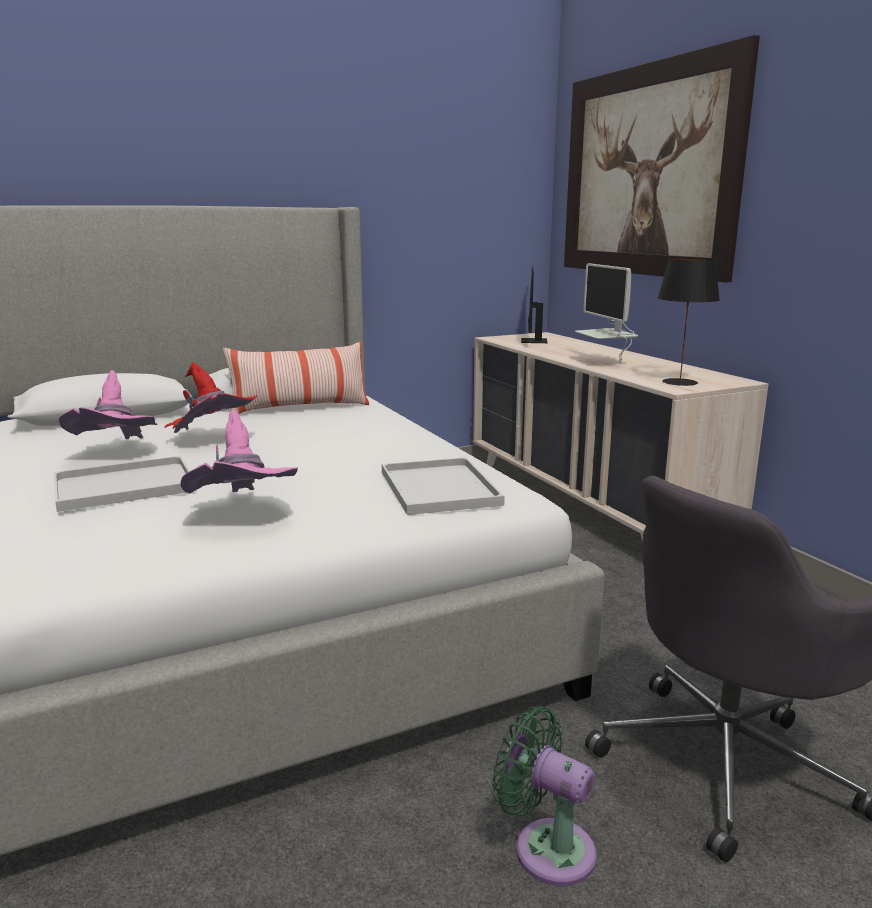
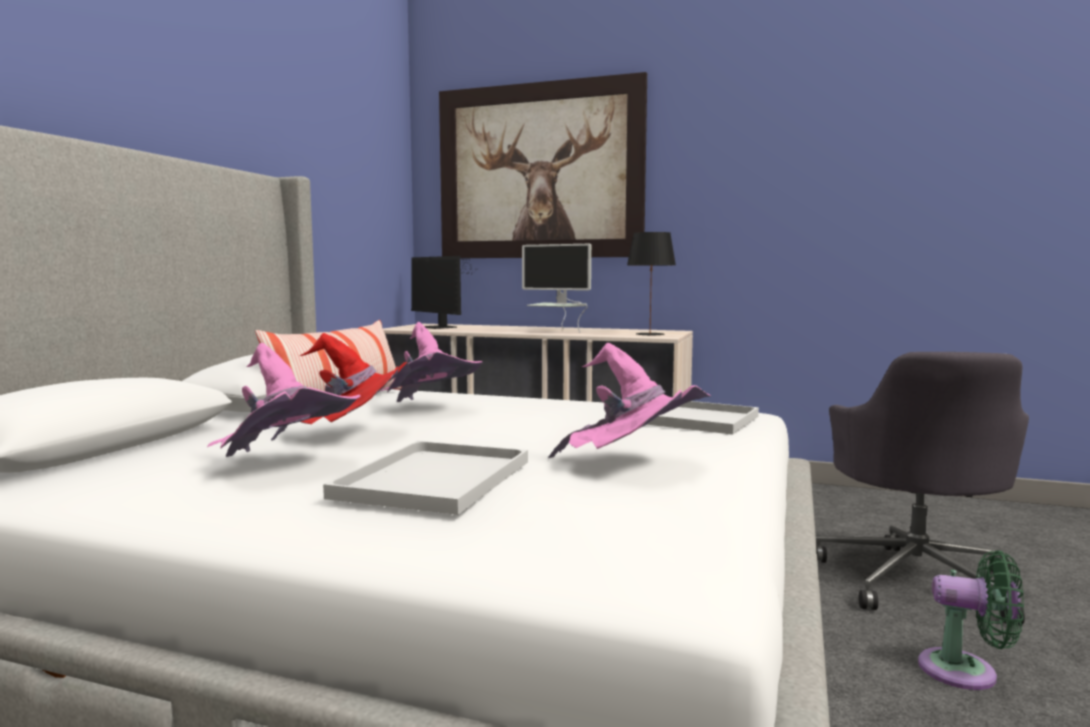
camera: 45 degrees left, 10 degrees down
green fan [492,706,597,886] -> green fan turned 150 degrees counterclockwise [918,551,1024,690]
none -> pink hat [381,322,483,402]

